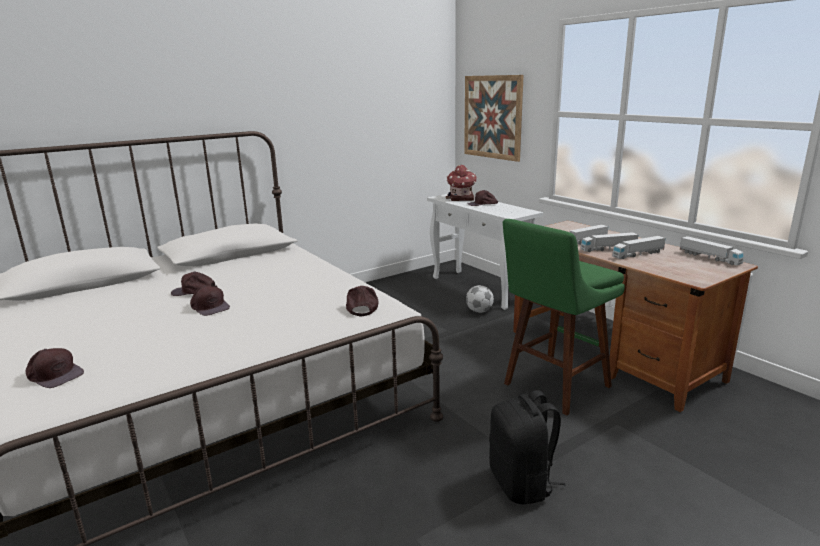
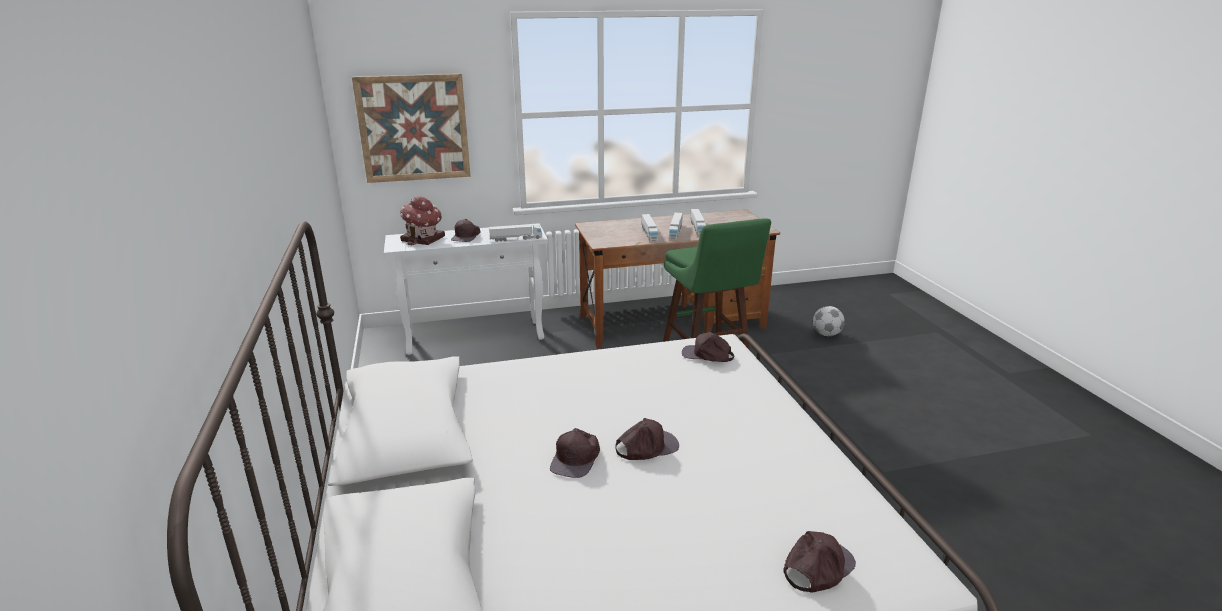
camera: 70 degrees left, 5 degrees up
football [466,285,494,313] -> football moved to [813,306,845,336]
black backpack [489,390,565,504] -> none
toy truck [679,236,744,266] -> toy truck moved to [489,224,542,242]

